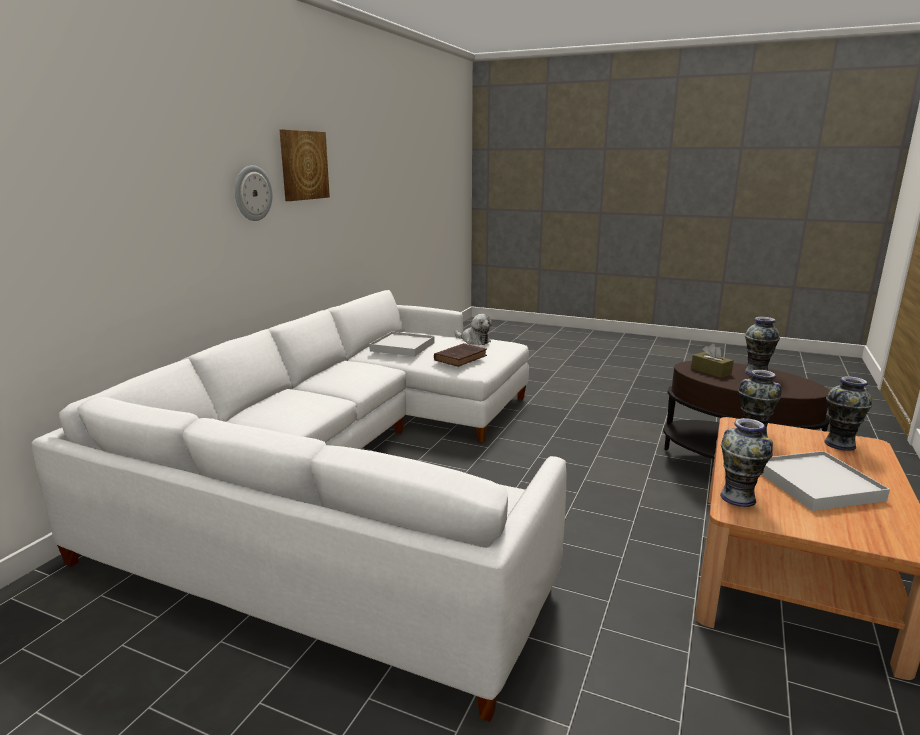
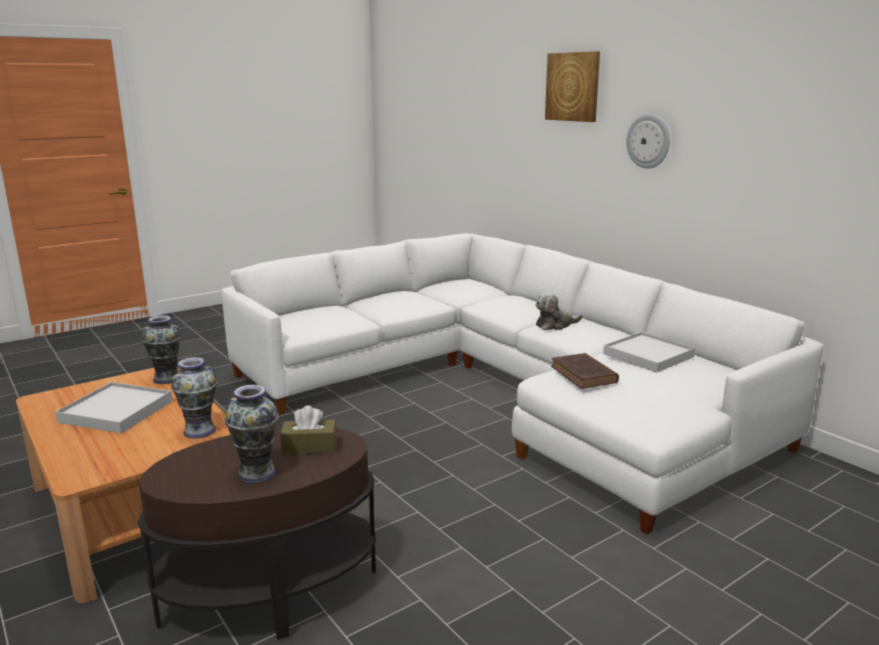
camera: 120 degrees right, 0 degrees up
picture [280,129,330,201] -> picture moved to [545,51,600,122]
plush toy [455,314,492,345] -> plush toy moved to [535,292,582,330]
vase [824,376,872,451] -> none

